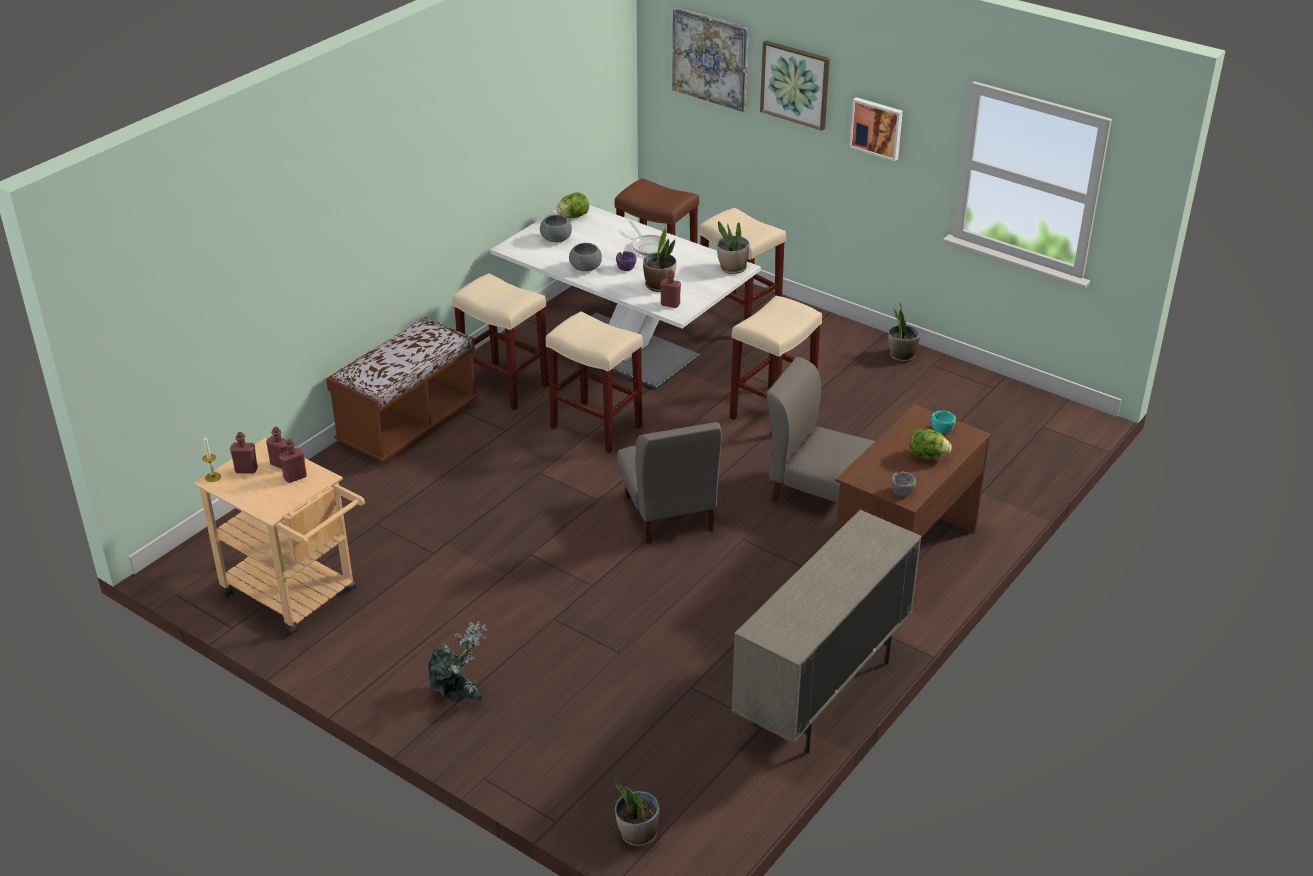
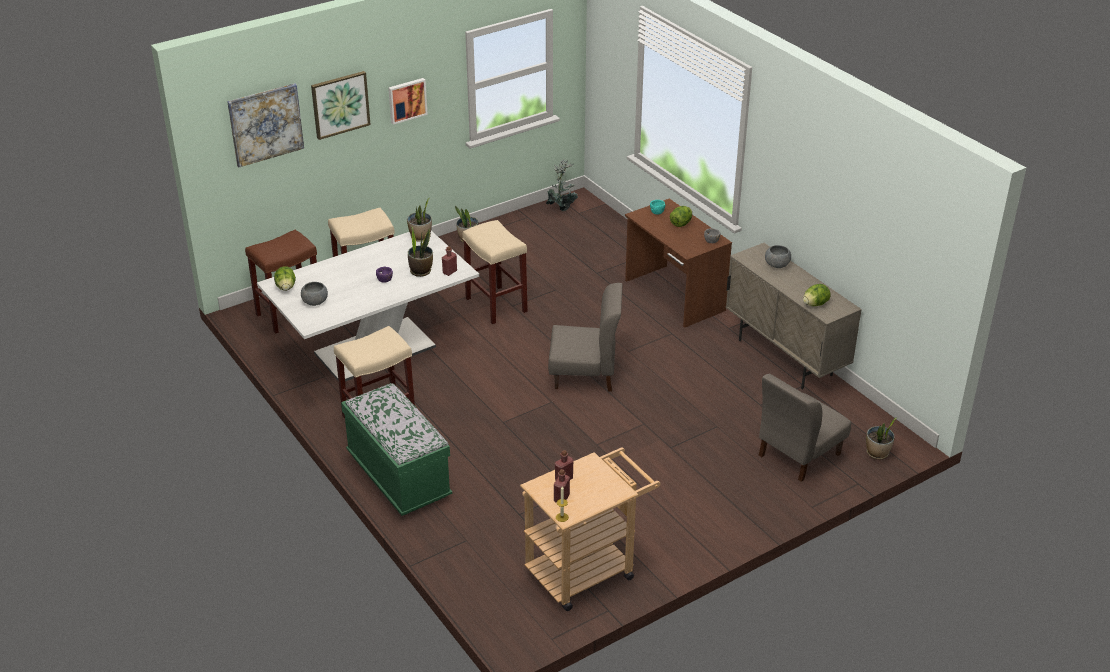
camera: 70 degrees left, 0 degrees up
red bottle [279,439,307,483] -> none
brown bench [326,317,479,464] -> green bench [341,383,452,516]
potted plant [427,621,487,703] -> potted plant moved to [546,159,578,211]
beige stool [546,311,643,453] -> none
grey bowl [569,243,602,271] -> grey bowl moved to [765,245,791,268]
frying pan [629,221,667,256] -> none
grey chair [766,357,875,503] -> grey chair moved to [758,374,851,482]
none -> lettuce [803,284,830,306]

